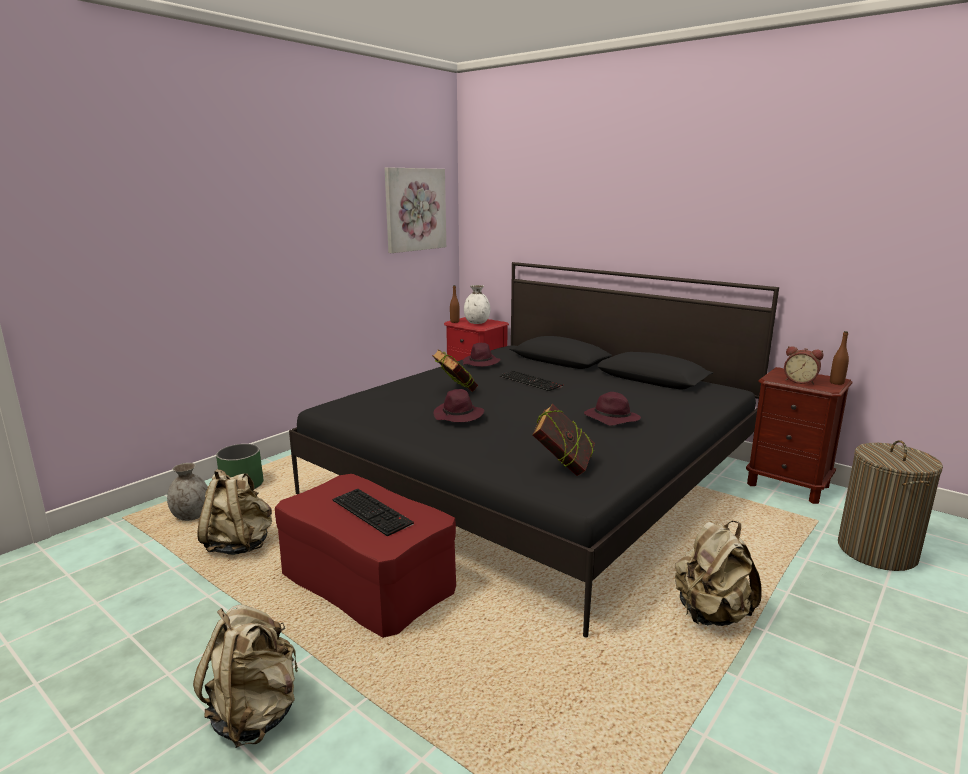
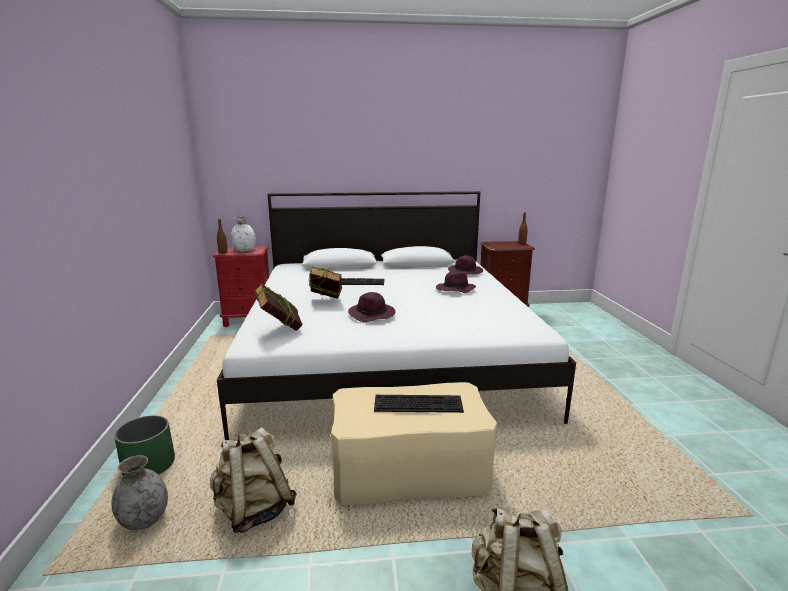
camera: 45 degrees left, 0 degrees up
red ottoman [275,474,456,638] -> beige ottoman [331,382,497,505]
black bed [289,262,779,637] -> white bed [217,191,576,440]
picture [385,167,446,253] -> none
purple hat [463,343,501,367] -> purple hat moved to [448,255,483,275]
book [532,404,595,476] -> book moved to [255,283,303,331]
beige backpack [675,521,762,626] -> none
alarm clock [784,346,823,385] -> none
laundry basket [838,440,943,571] -> none

